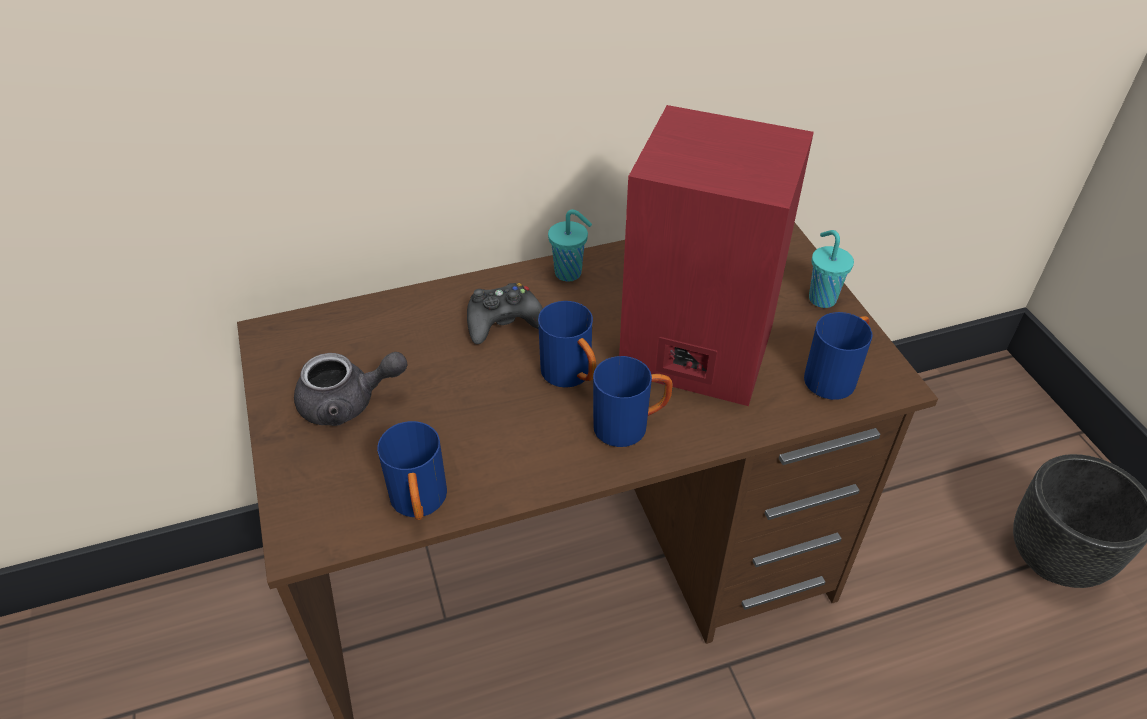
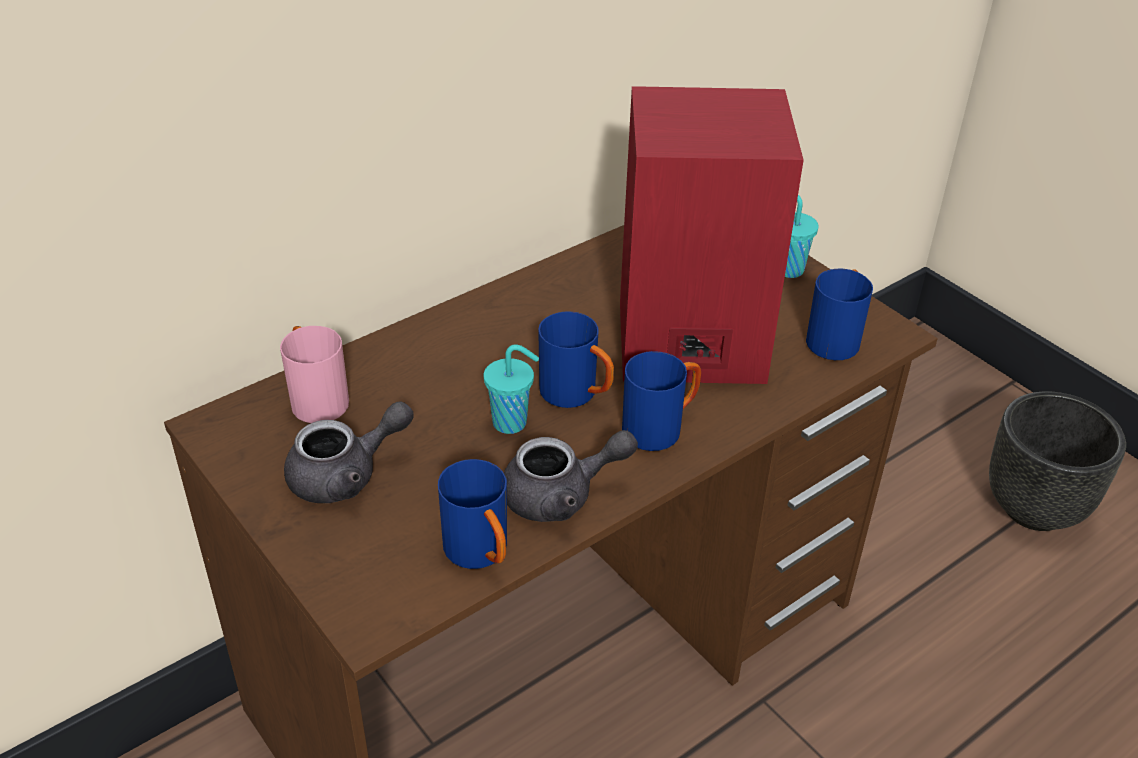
camera: 20 degrees left, 5 degrees down
black game controller [467,283,543,344] -> none
turquoise cup [548,210,592,282] -> turquoise cup moved to [483,345,539,434]
none -> pink mug [280,326,349,423]
none -> grey teapot [504,430,638,522]

